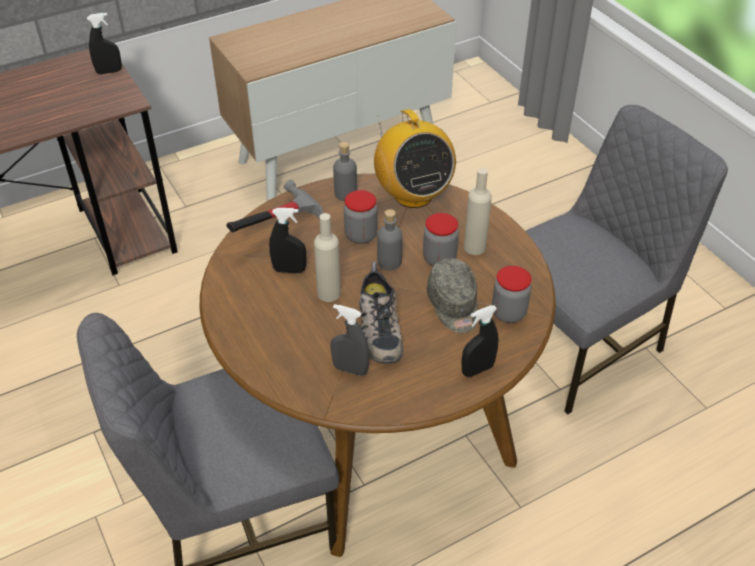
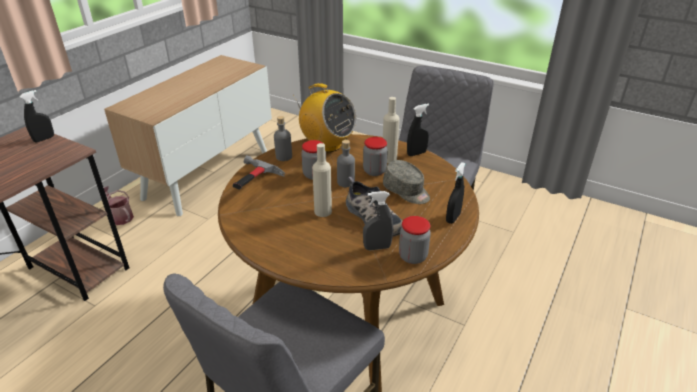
camera: 30 degrees left, 10 degrees down
black spray bottle [269,208,307,273] -> black spray bottle moved to [407,104,429,156]
jar [492,266,532,323] -> jar moved to [399,216,431,264]
none -> watering can [104,186,134,225]

